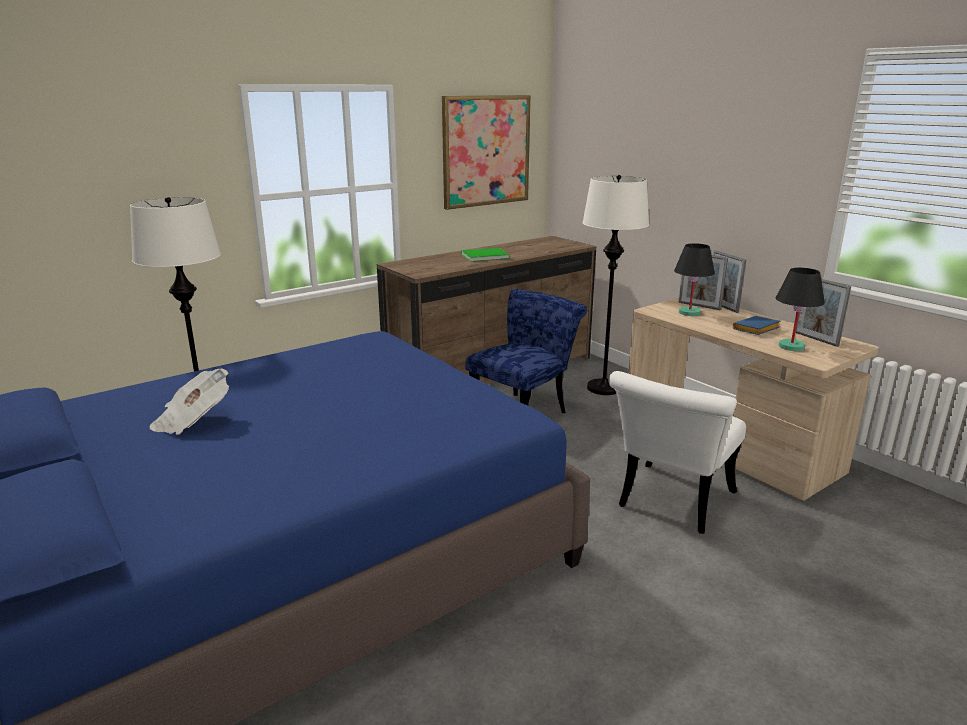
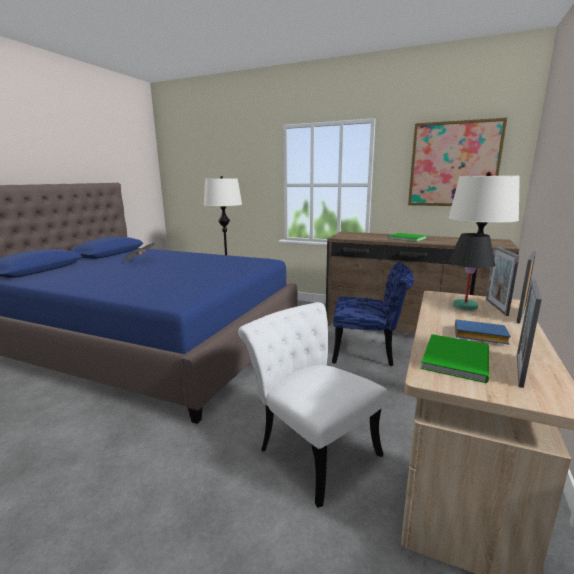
camera: 60 degrees right, 5 degrees down
white chair [608,371,746,534] -> white chair turned 45 degrees clockwise [238,302,388,508]
black table lamp [776,268,825,351] -> green book [421,334,489,383]

